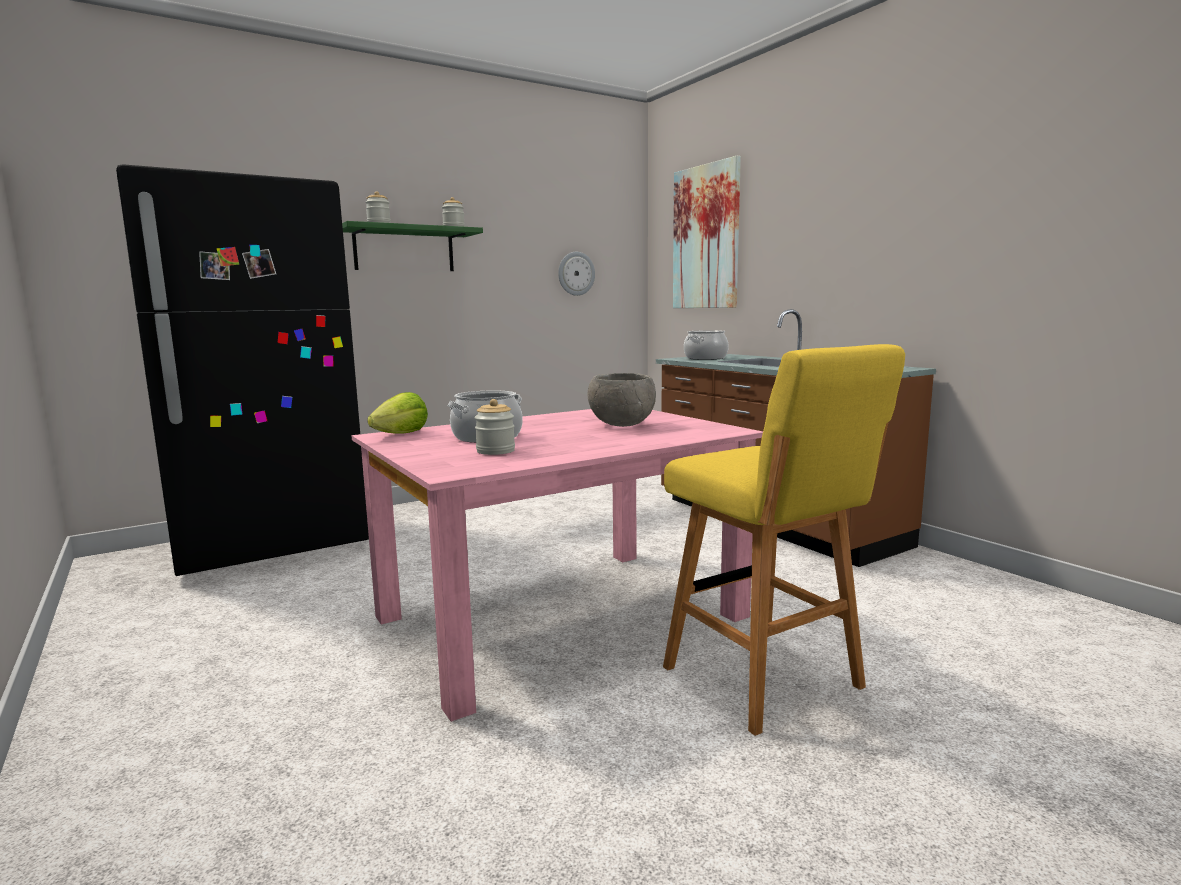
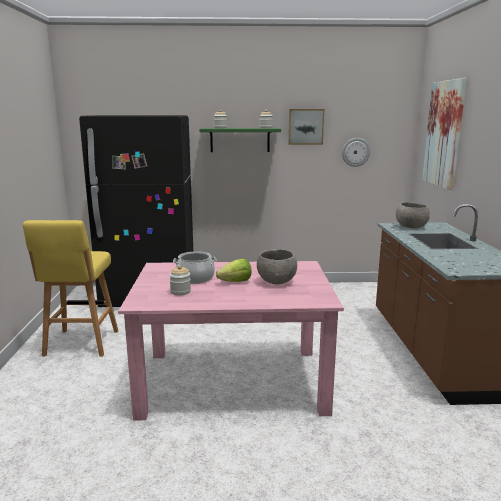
camera: 30 degrees right, 5 degrees up
lettuce [367,392,428,434] -> lettuce moved to [216,259,252,282]
yellow stool [663,344,905,736] -> yellow stool moved to [23,220,118,357]
cooking pot [684,330,729,360] -> grey bowl [396,202,430,228]
none -> picture [289,109,324,145]

